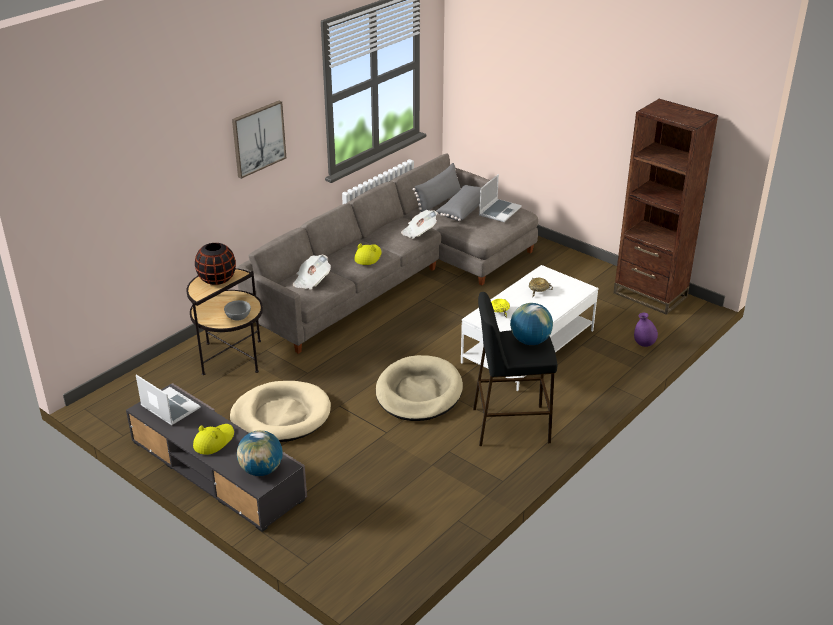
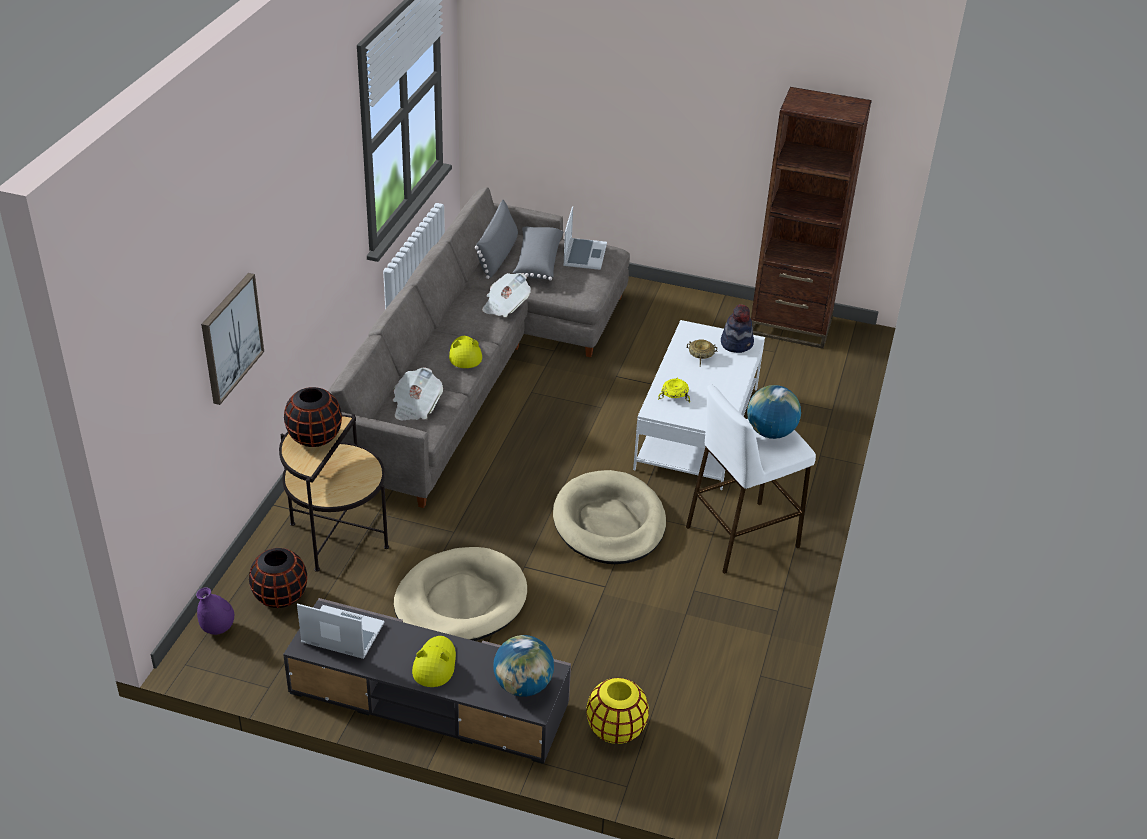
camera: 25 degrees left, 5 degrees up
grey bowl [224,300,251,321] -> none
picture [232,101,286,179] -> picture moved to [201,273,264,405]
black stool [473,292,557,446] -> white stool [686,384,816,574]
purple vase [634,313,658,347] -> purple vase moved to [196,587,234,635]
none -> black vase [249,548,307,608]
none -> yellow vase [586,678,649,744]
none -> hat [721,304,754,353]

